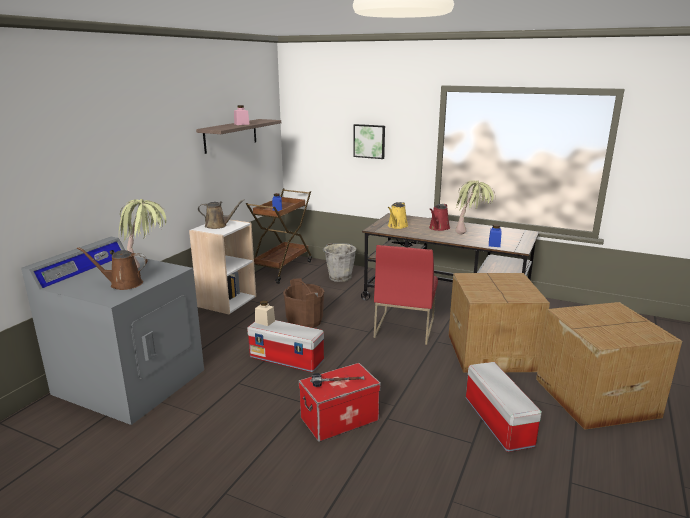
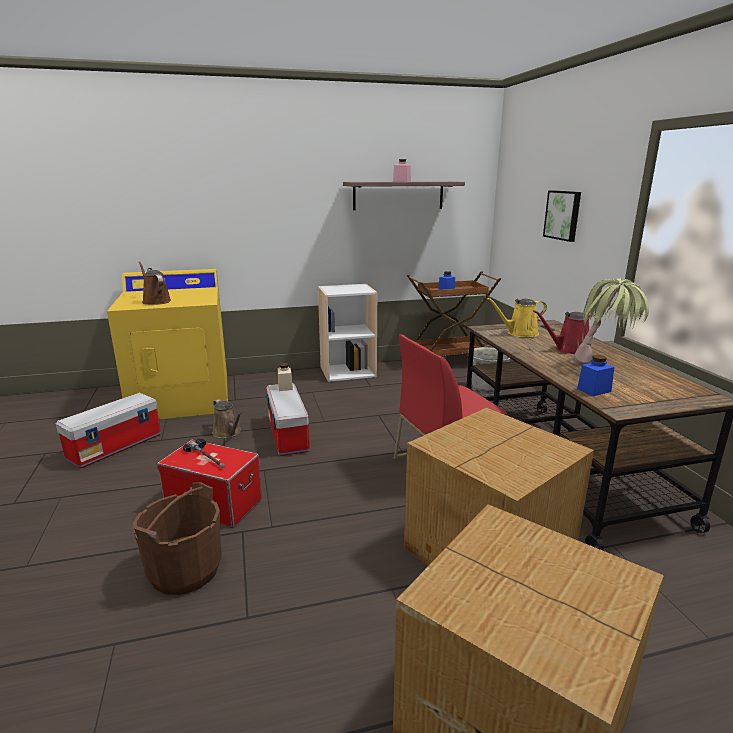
camera: 50 degrees right, 0 degrees up
grey washing machine [21,237,204,425] -> yellow washing machine [107,269,228,419]
potted plant [119,199,166,268] -> none
brown watering can [198,199,244,229] -> brown watering can moved to [212,399,242,438]
brown bucket [283,278,324,328] -> brown bucket moved to [133,482,222,595]
storage box [466,362,542,452] -> storage box moved to [56,393,161,468]

